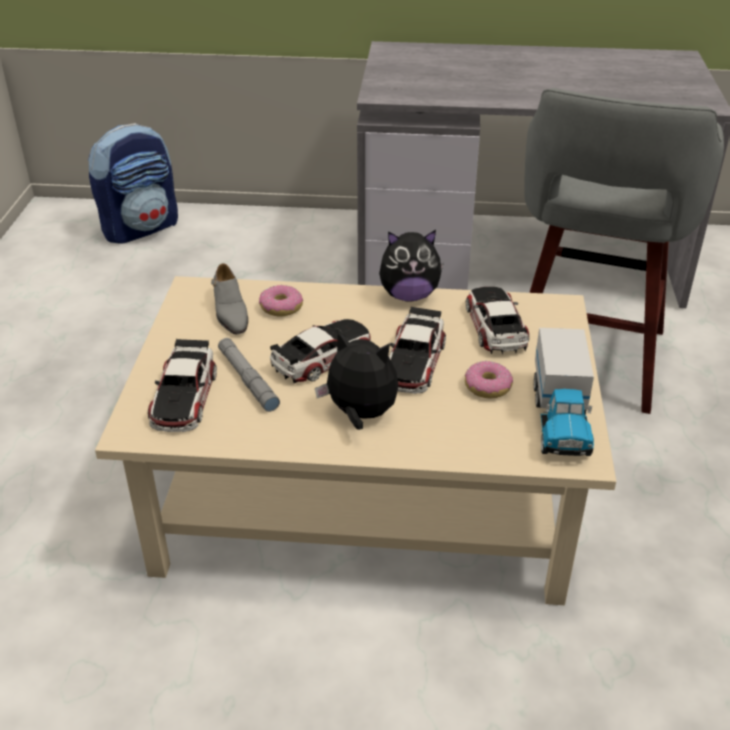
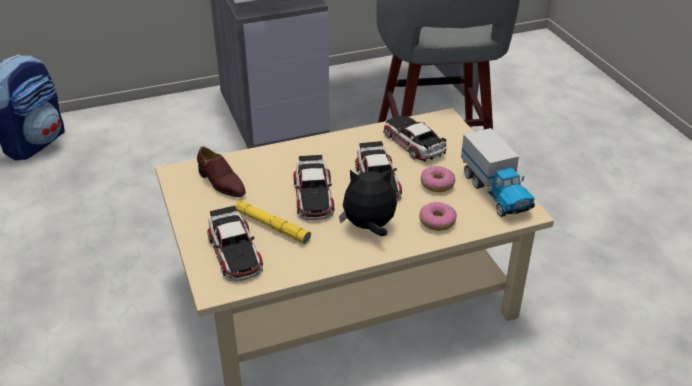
camera: 25 degrees left, 0 degrees up
grey shoe [211,263,248,334] -> brown shoe [197,147,246,197]
grey flashlight [218,338,280,412] -> yellow flashlight [236,200,311,244]
donut [259,285,303,317] -> donut moved to [419,202,457,231]
toy car [270,319,371,384] -> toy car turned 150 degrees clockwise [293,155,334,220]
plush toy [379,230,444,302] -> none

